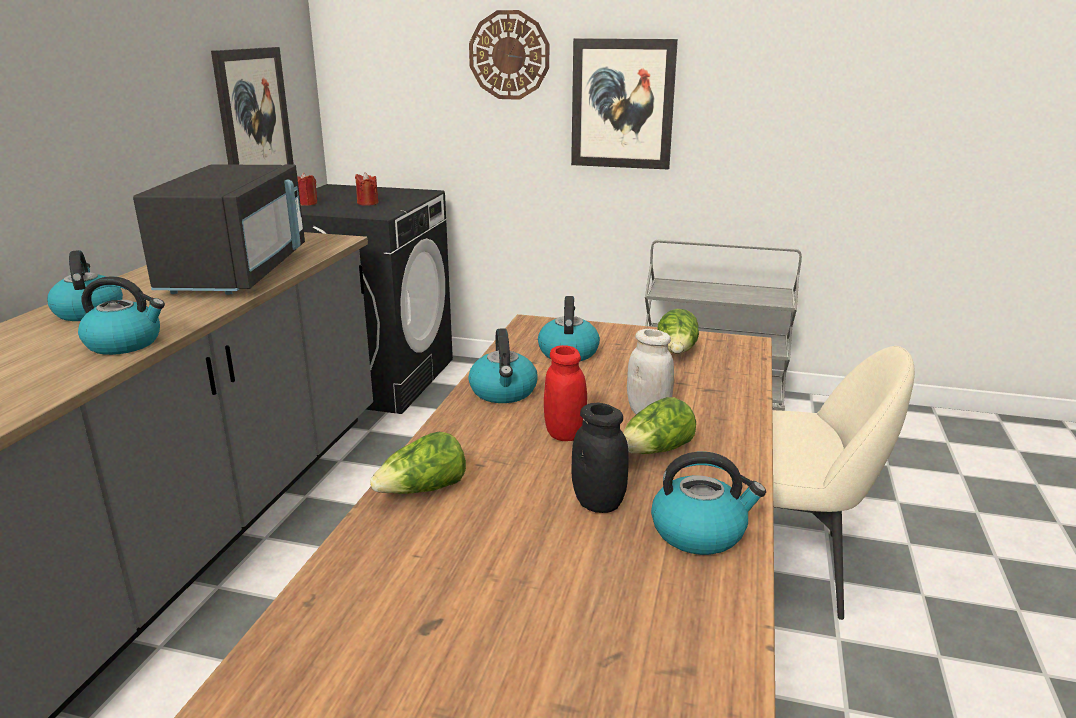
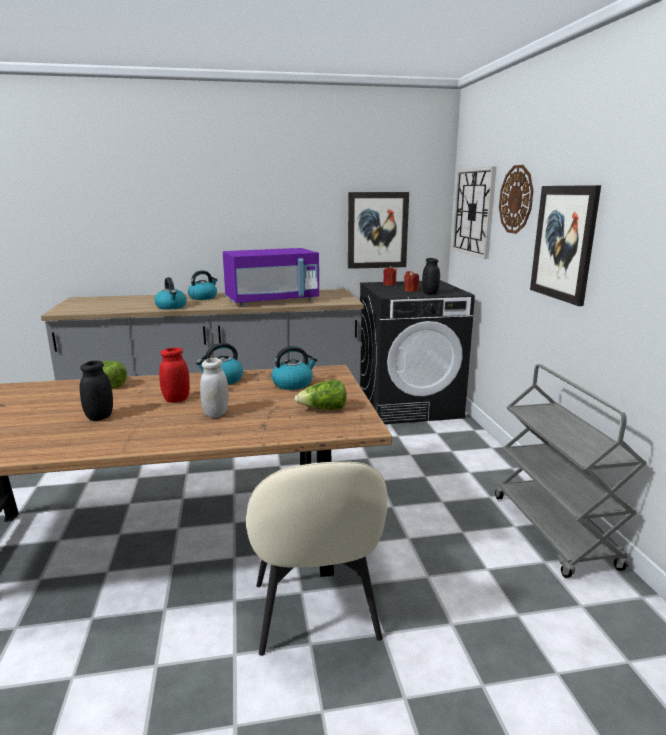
camera: 65 degrees right, 5 degrees down
black microwave [133,164,305,295] -> purple microwave [223,248,319,305]
lettuce [623,397,696,454] -> none
kettle [651,452,766,555] -> none
none -> black jar [422,258,440,294]
none -> wall clock [452,167,496,259]

